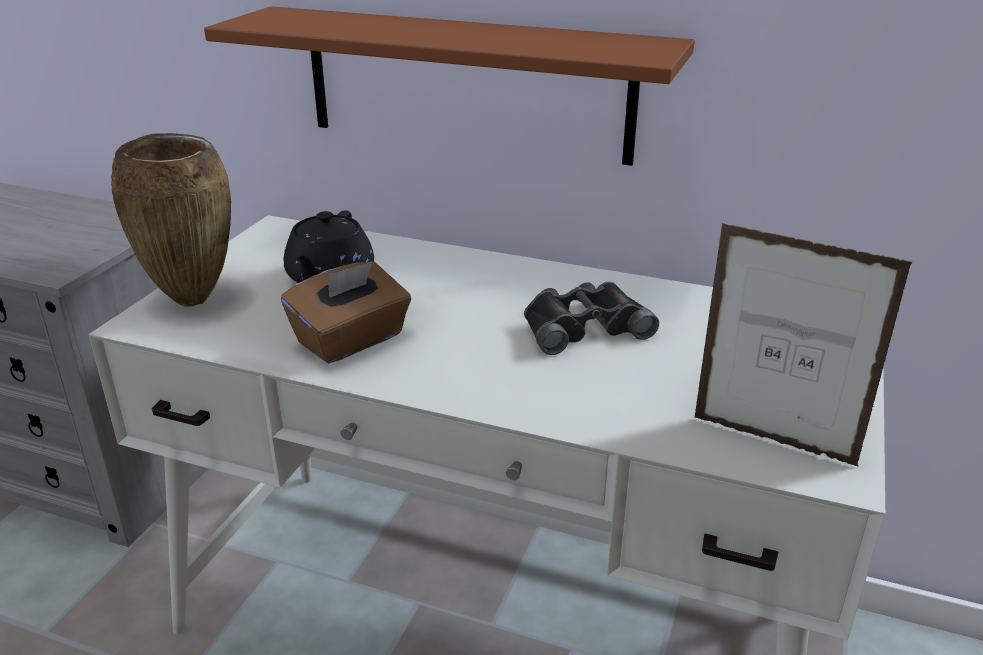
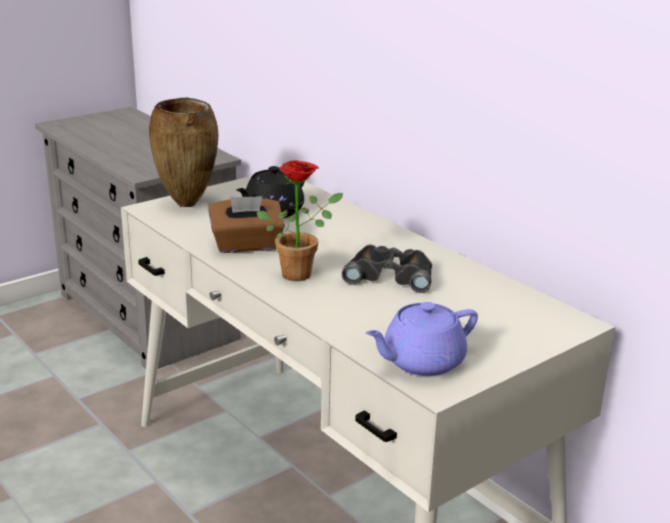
camera: 30 degrees right, 5 degrees down
brown shelf [204,6,695,166] -> none
picture frame [695,223,912,467] -> purple teapot [366,302,478,376]
none -> potted plant [257,160,343,281]

